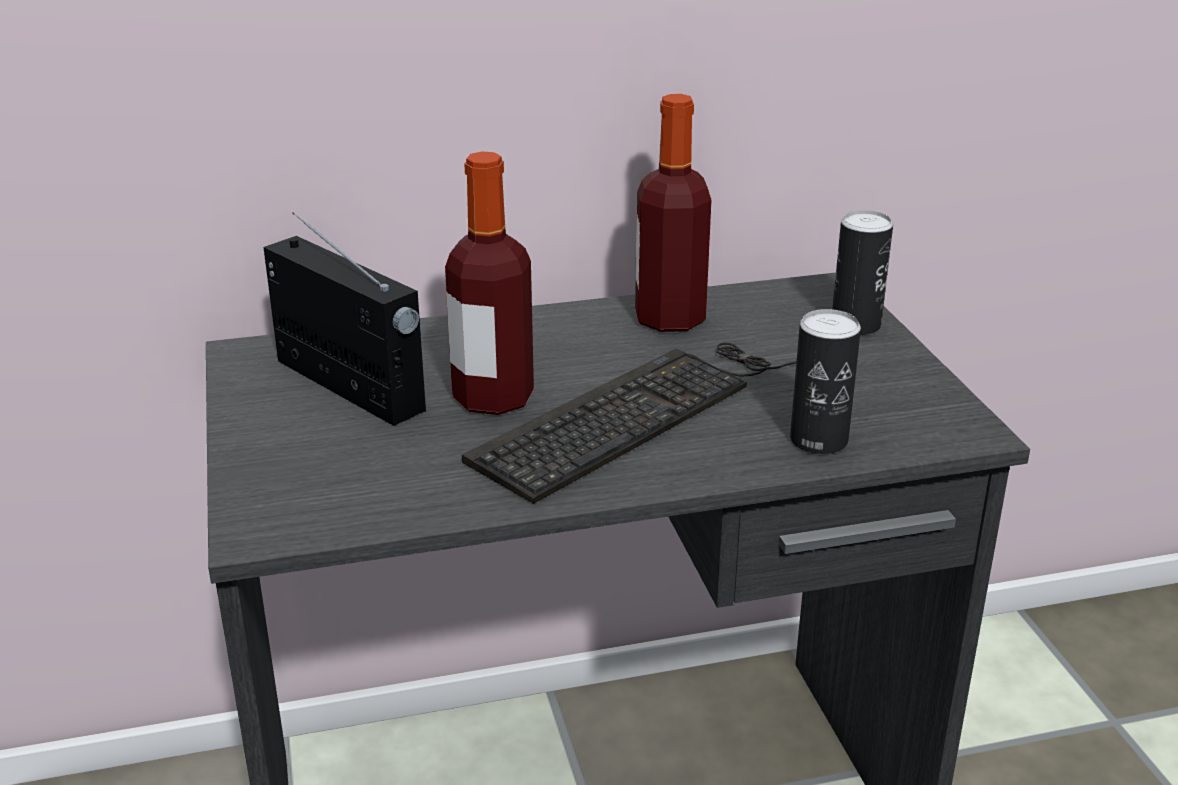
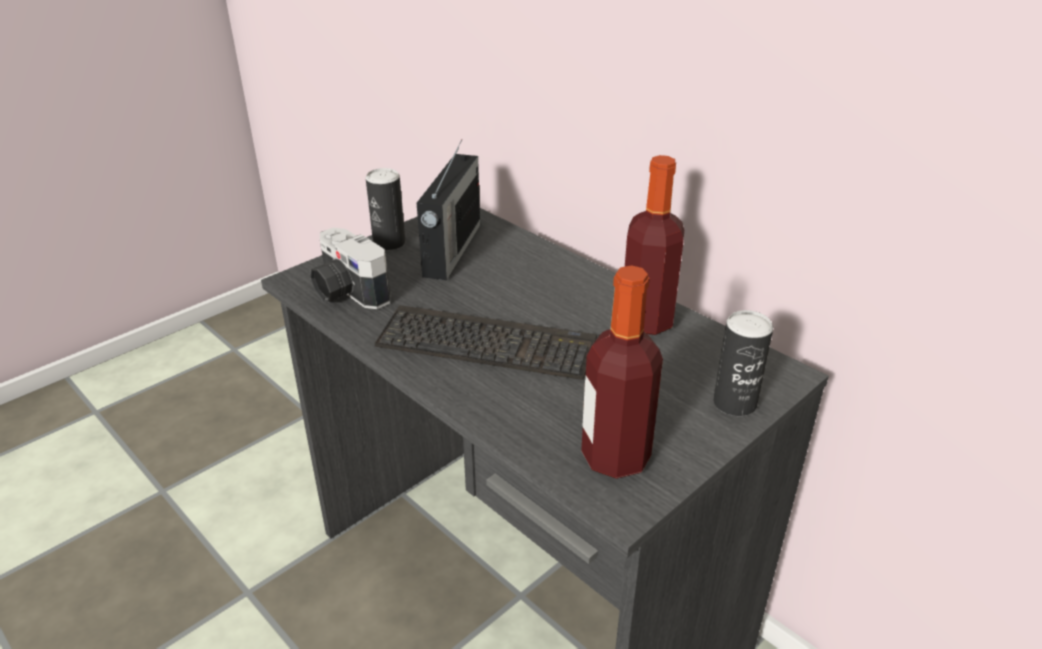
camera: 60 degrees right, 5 degrees up
bottle [445,151,534,415] -> bottle moved to [581,265,663,479]
can [790,309,861,454] -> can moved to [366,168,405,250]
none -> camera [310,227,391,309]

